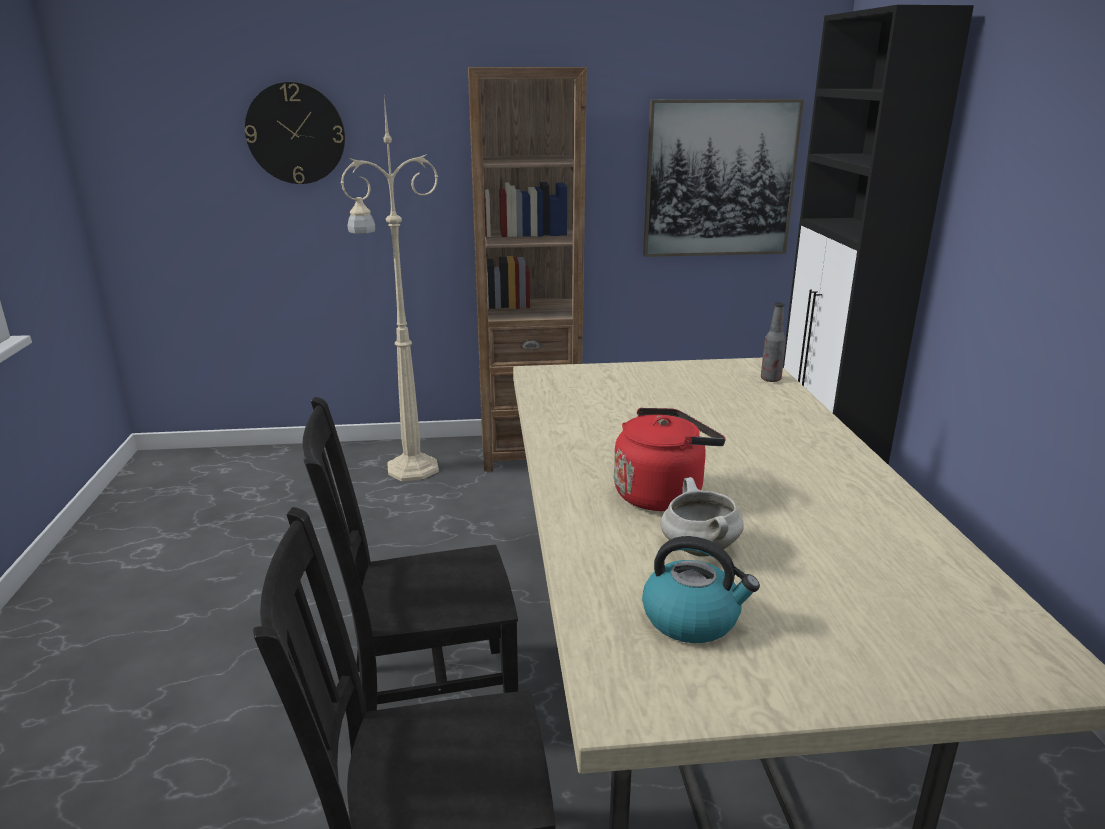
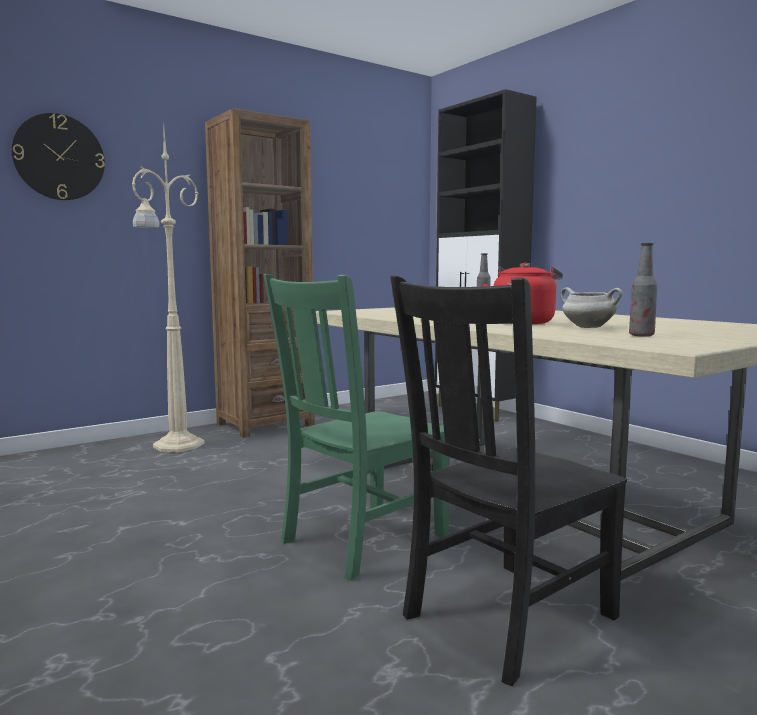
camera: 30 degrees left, 15 degrees down
black chair [302,397,518,712] -> green chair [263,274,450,580]
kettle [642,536,760,643] -> bottle [629,243,658,337]
picture [643,99,804,257] -> none

